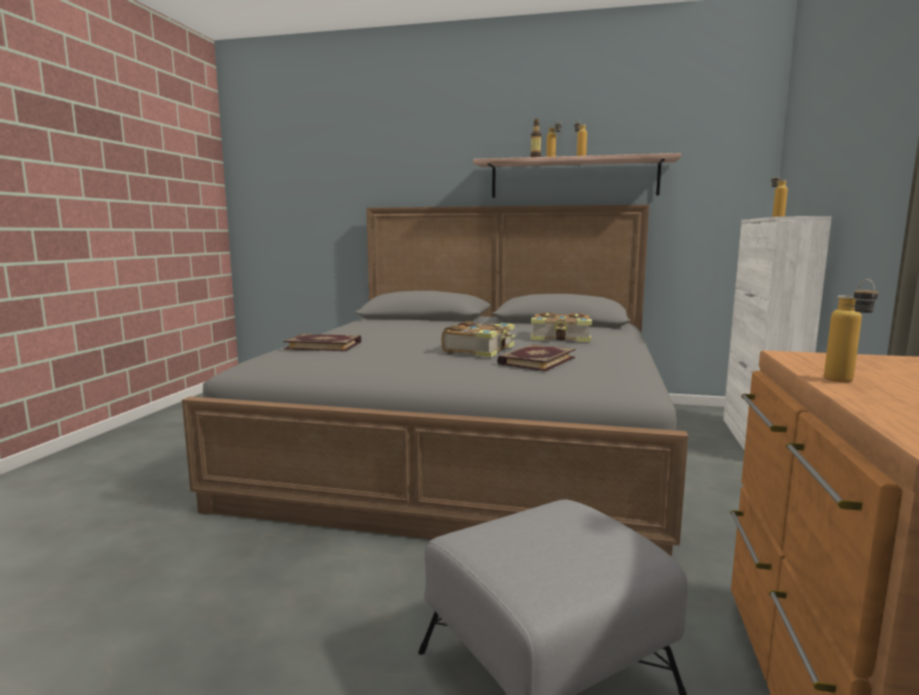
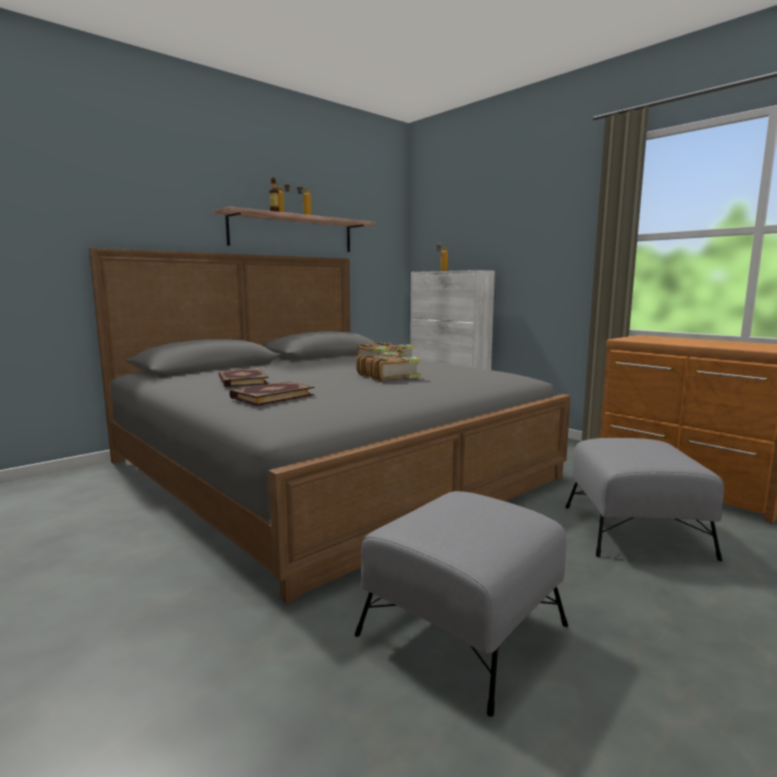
camera: 55 degrees left, 0 degrees up
book [497,344,576,371] -> book moved to [218,368,269,387]
bottle [824,279,878,382] -> none
none -> grey ottoman [355,491,568,717]

